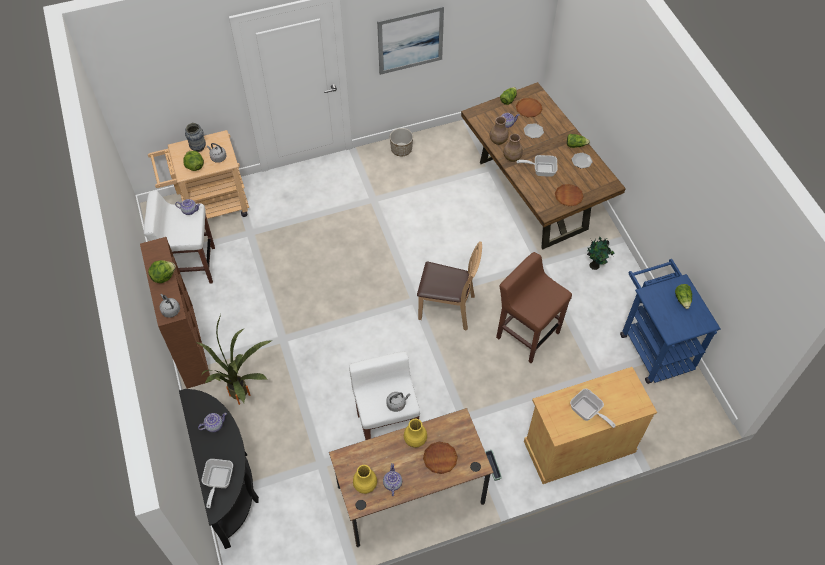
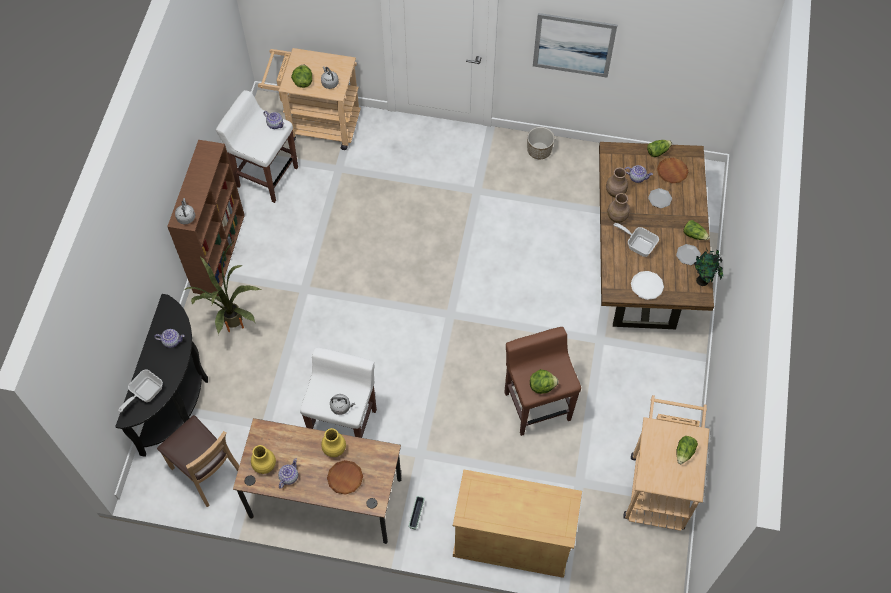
camera: 30 degrees right, 5 degrees up
lettuce [148,260,176,283] -> lettuce moved to [530,369,559,394]
vase [185,123,206,152] -> none
brown chair [417,241,482,331] -> brown chair moved to [157,415,239,507]
brown plate [555,184,584,206] -> white plate [631,271,664,300]
frying pan [570,389,616,428] -> none
potted plant [587,237,615,270] -> potted plant moved to [694,247,723,286]
blue cart [620,259,721,384] -> beige cart [623,395,710,531]

